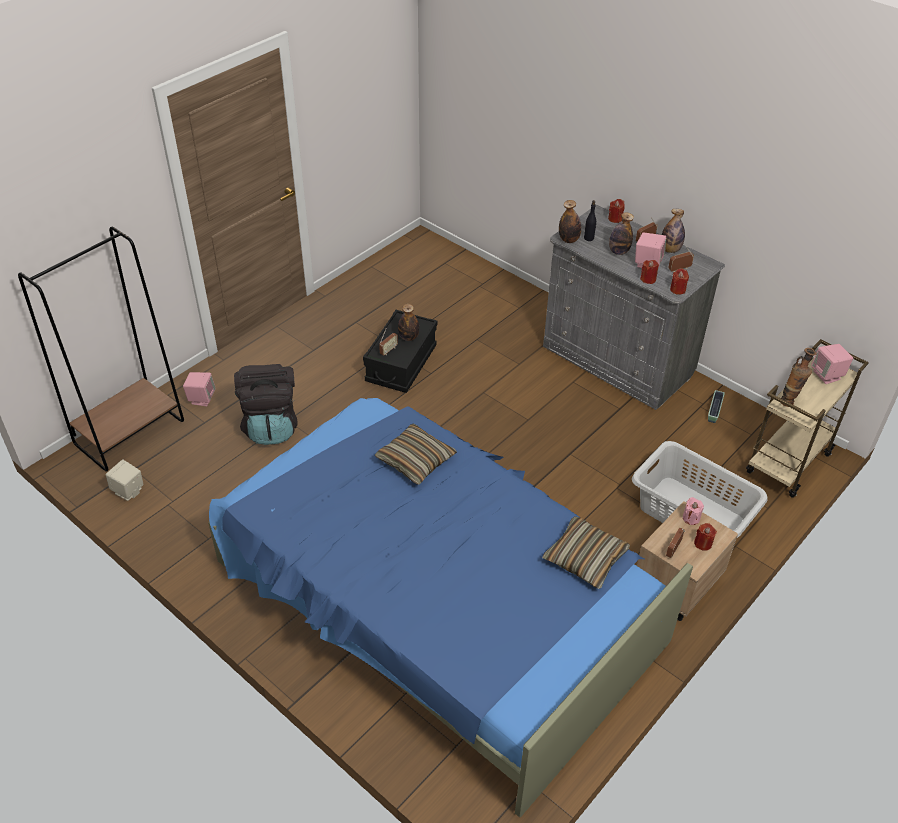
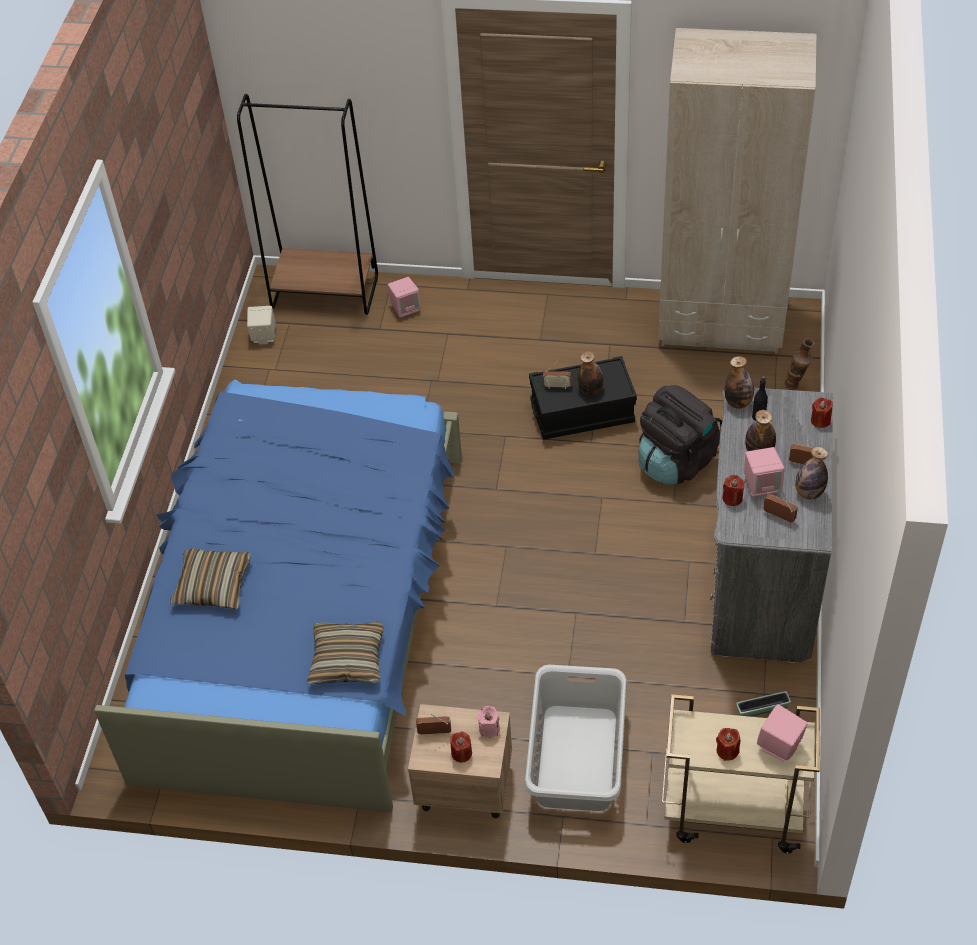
camera: 60 degrees right, 5 degrees up
black backpack [234,364,298,445] -> black backpack moved to [638,385,722,485]
pillow [375,424,457,485] -> pillow moved to [170,548,251,609]
red candle [670,268,689,295] -> red candle moved to [716,728,740,761]
vase [780,348,816,407] -> vase moved to [785,338,815,390]
none -> beige wardrobe [658,28,817,354]

